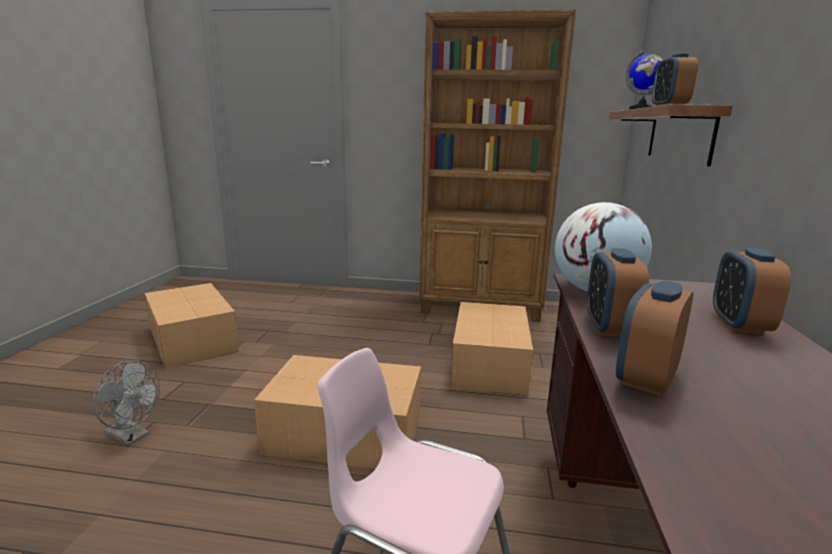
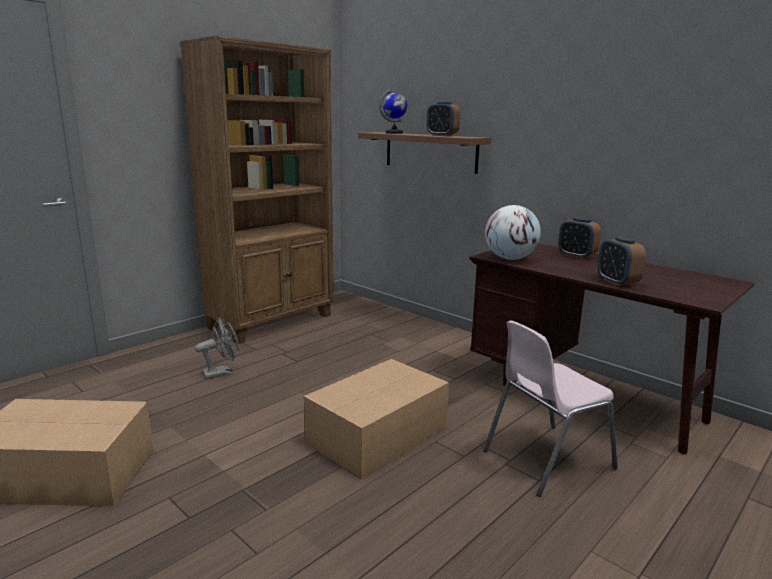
camera: 55 degrees left, 0 degrees up
grey fan [93,360,160,445] -> grey fan moved to [195,318,239,379]
cardboard box [451,302,533,396] -> none
alarm clock [587,248,649,337] -> none

